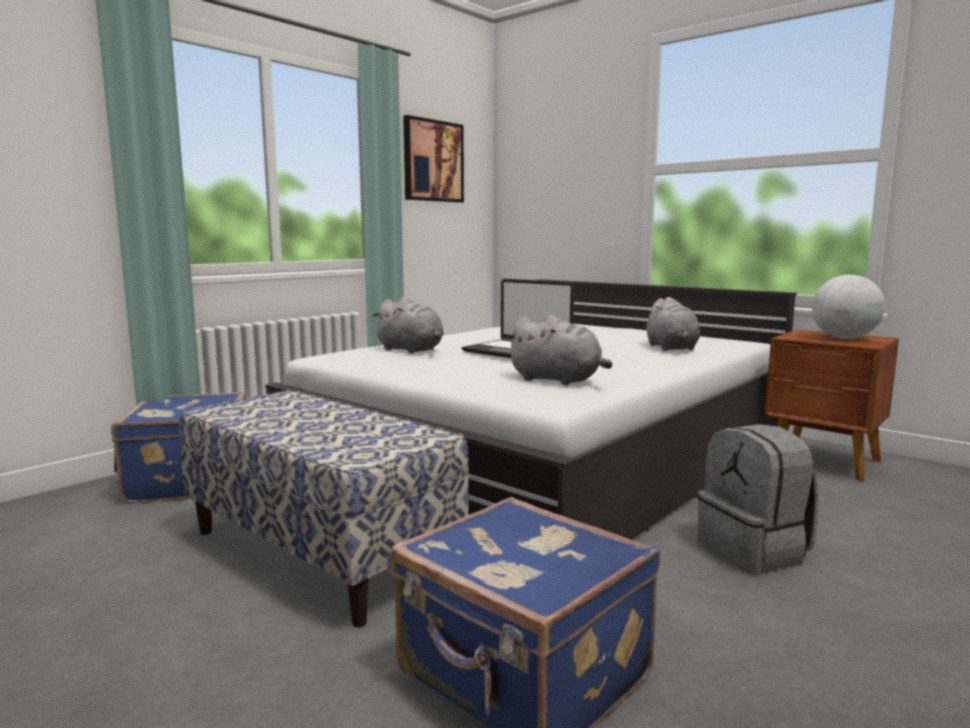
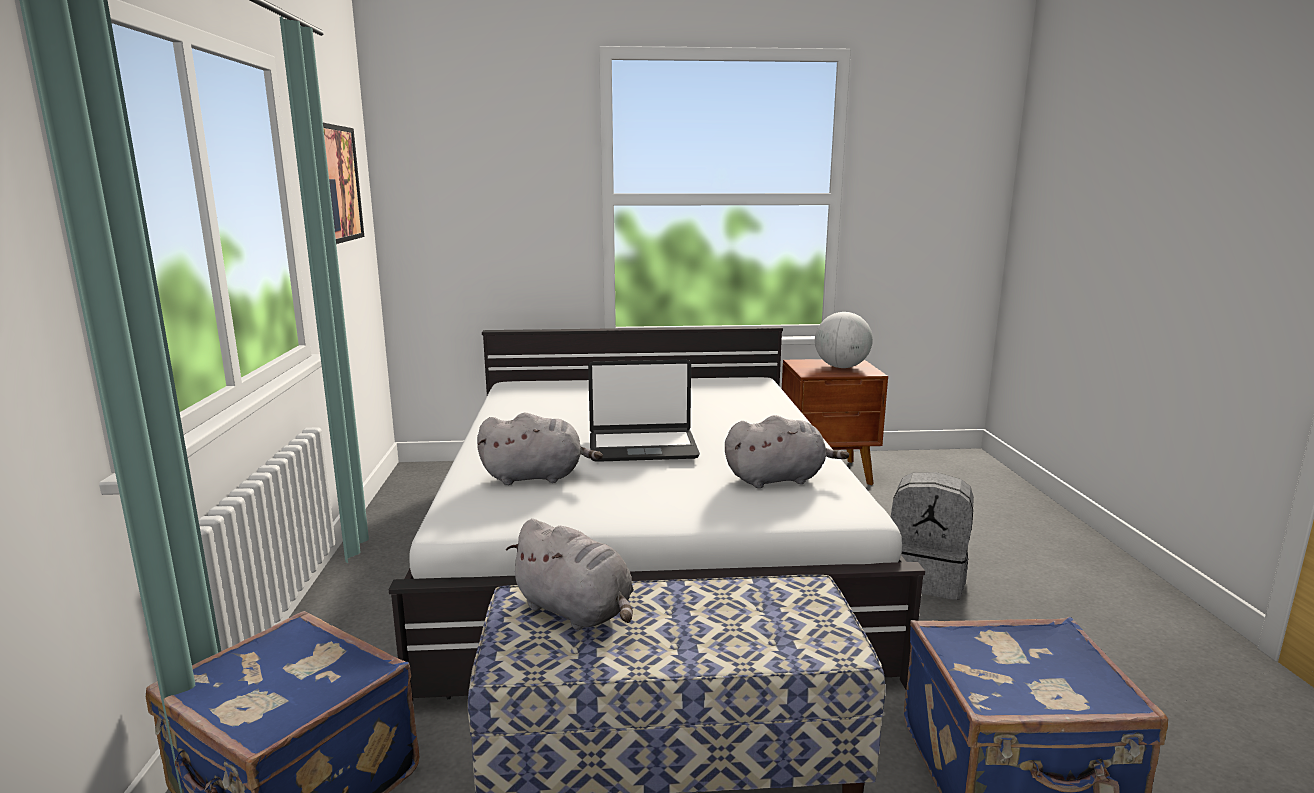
camera: 45 degrees left, 5 degrees up
grey plush toy [645,297,700,351] -> grey plush toy moved to [506,519,634,630]

